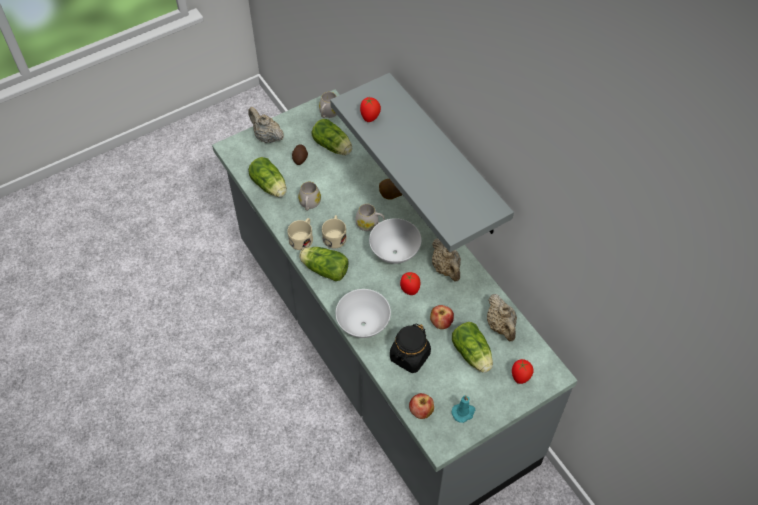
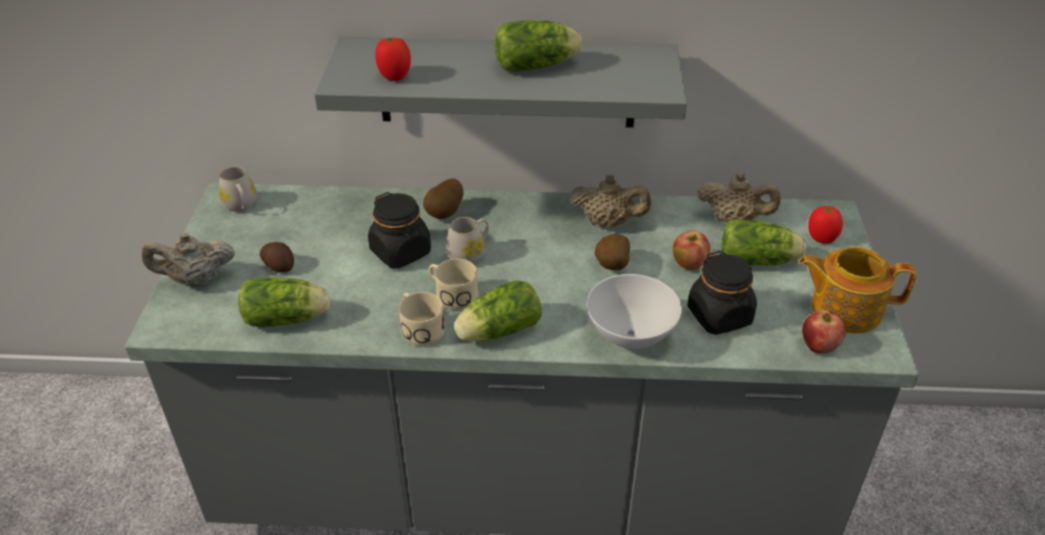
camera: 55 degrees left, 15 degrees down
white mug [298,182,321,211] -> none
lettuce [312,119,352,155] -> lettuce moved to [495,20,582,72]
white bowl [369,218,422,264] -> none
tomato [400,272,420,295] -> potato [595,234,630,270]
turquoise candle [452,395,475,423] -> teapot [799,247,916,333]
none -> black jar [368,192,431,269]

